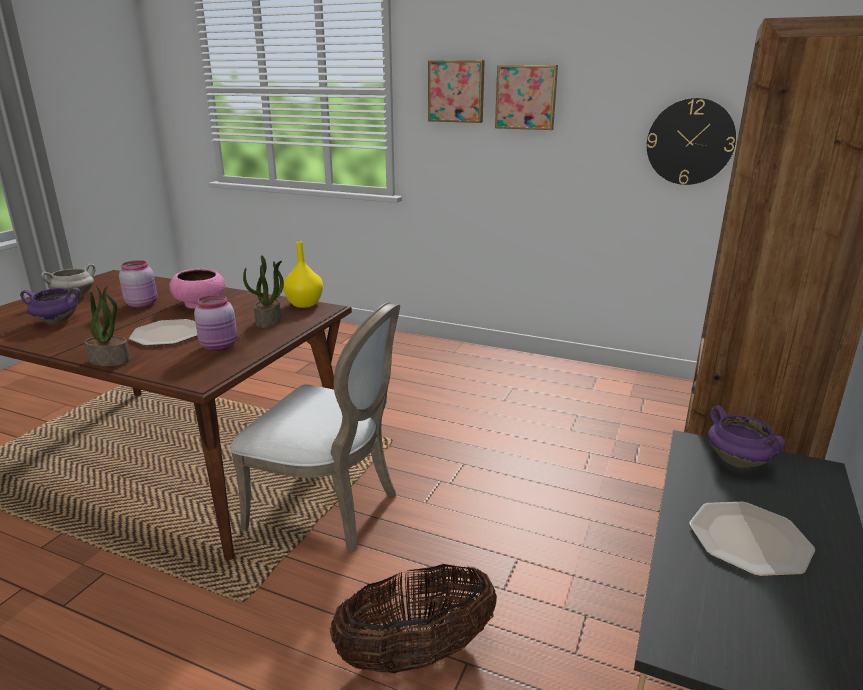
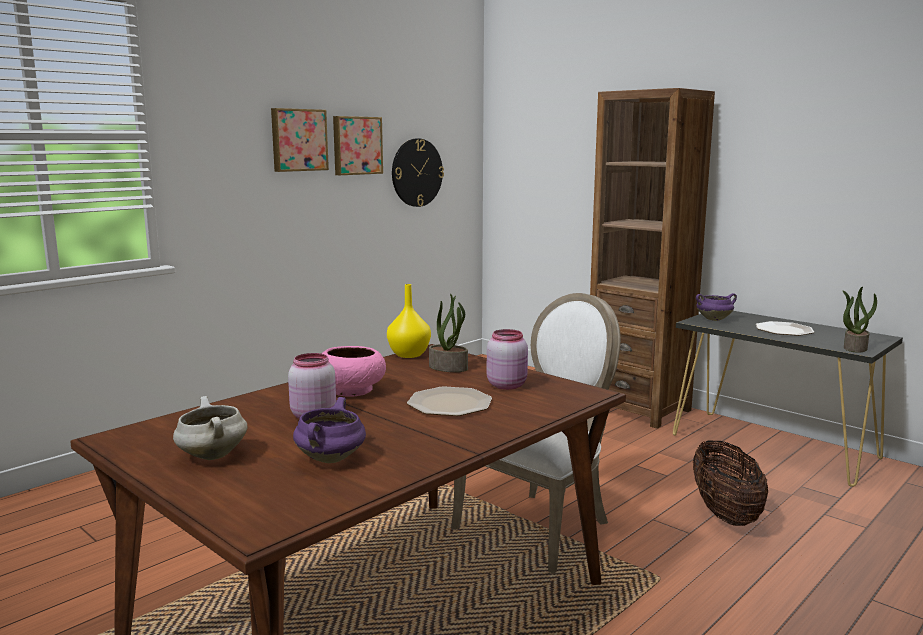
camera: 70 degrees left, 10 degrees down
potted plant [84,285,130,366] -> potted plant moved to [843,287,877,353]
picture [428,60,485,123] -> picture moved to [333,116,383,175]

